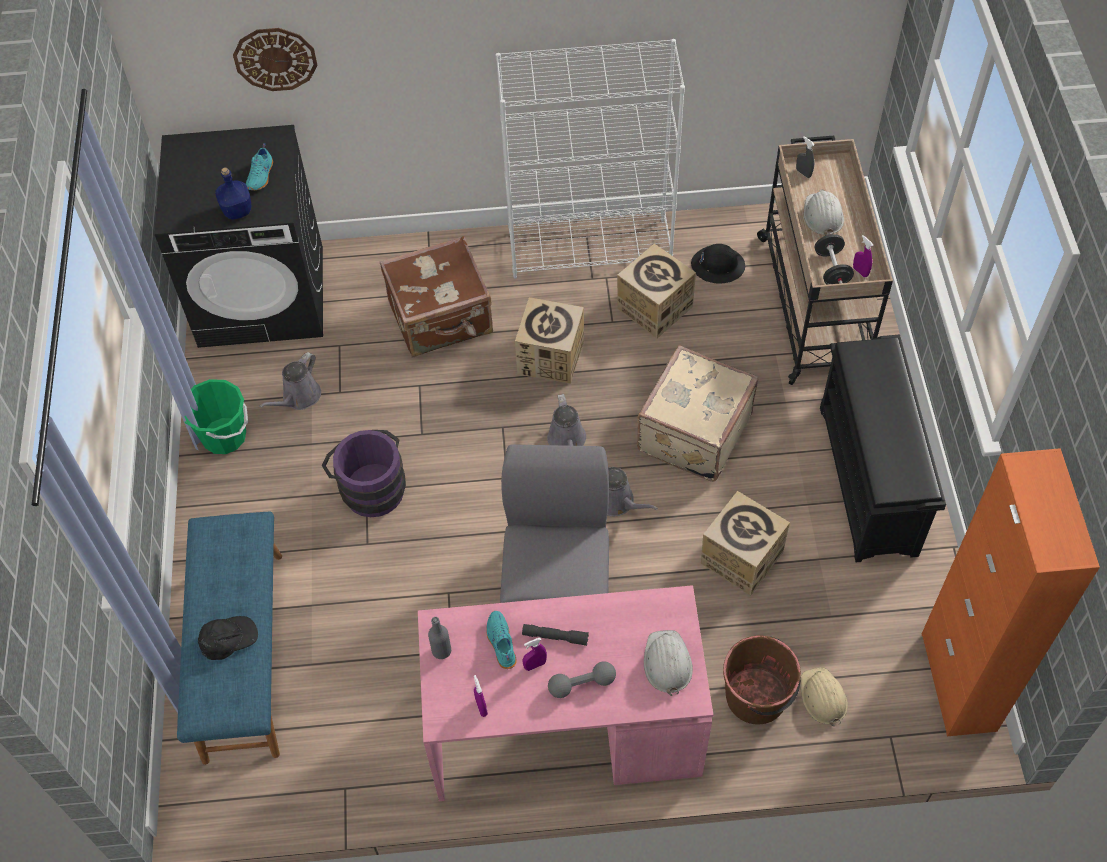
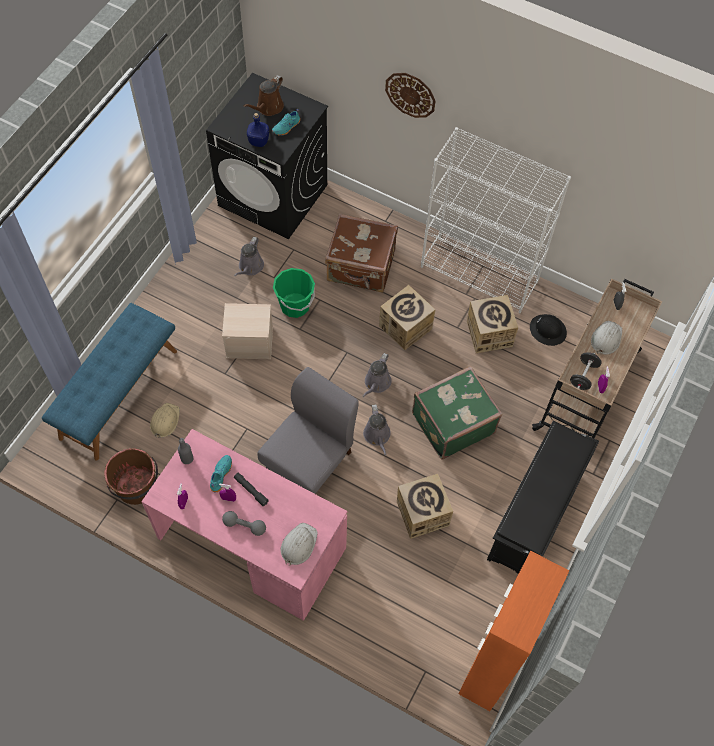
camera: 30 degrees right, 5 degrees up
green bucket [184,379,248,454] -> green bucket moved to [273,268,315,318]
black cap [198,616,258,660] -> none
wall clock [233,28,317,91] -> wall clock moved to [385,73,435,118]
grey watering can [259,352,321,410] -> grey watering can turned 45 degrees counterclockwise [234,237,264,276]
purple bucket [322,430,406,517] -> beige storage box [222,303,273,359]
beige suitcase [637,345,759,482] -> green suitcase [412,366,502,460]
brown bucket [723,635,801,724] -> brown bucket moved to [104,448,158,505]
beige hard hat [801,667,848,727] -> beige hard hat moved to [150,403,180,438]
none -> brown watering can [244,75,284,116]

